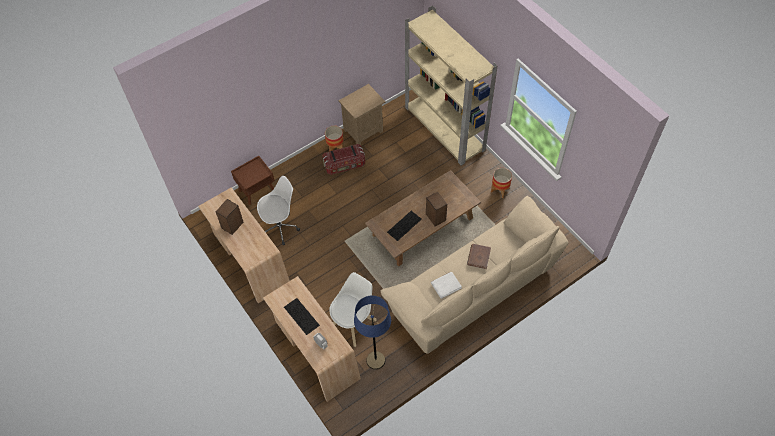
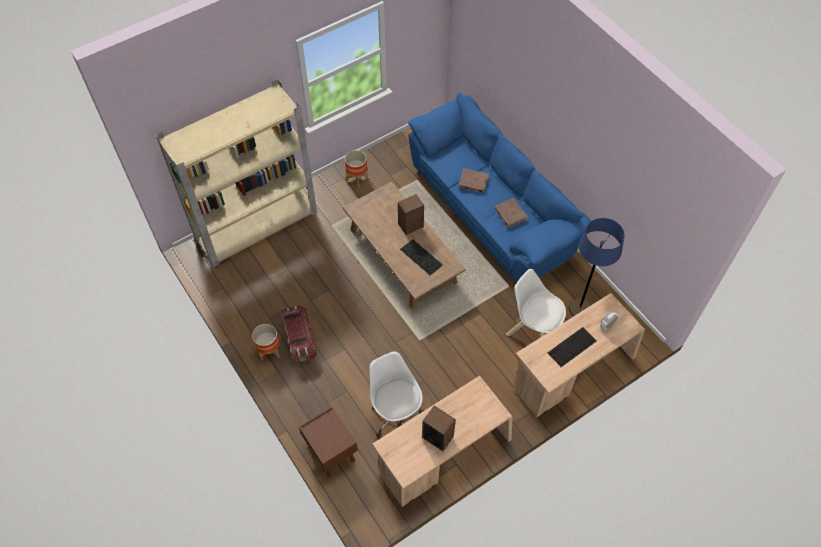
camera: 90 degrees left, 0 degrees up
beige nightstand [338,84,385,145] -> none
beige sofa [381,196,569,354] -> blue sofa [408,92,591,283]
white book [431,272,462,299] -> brown book [495,198,528,228]

